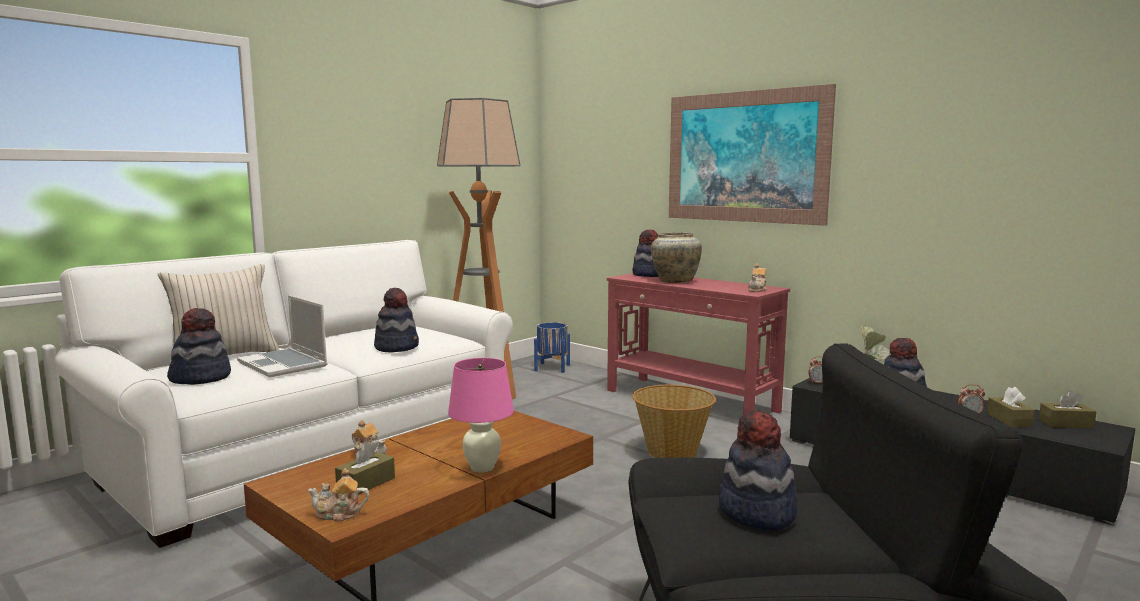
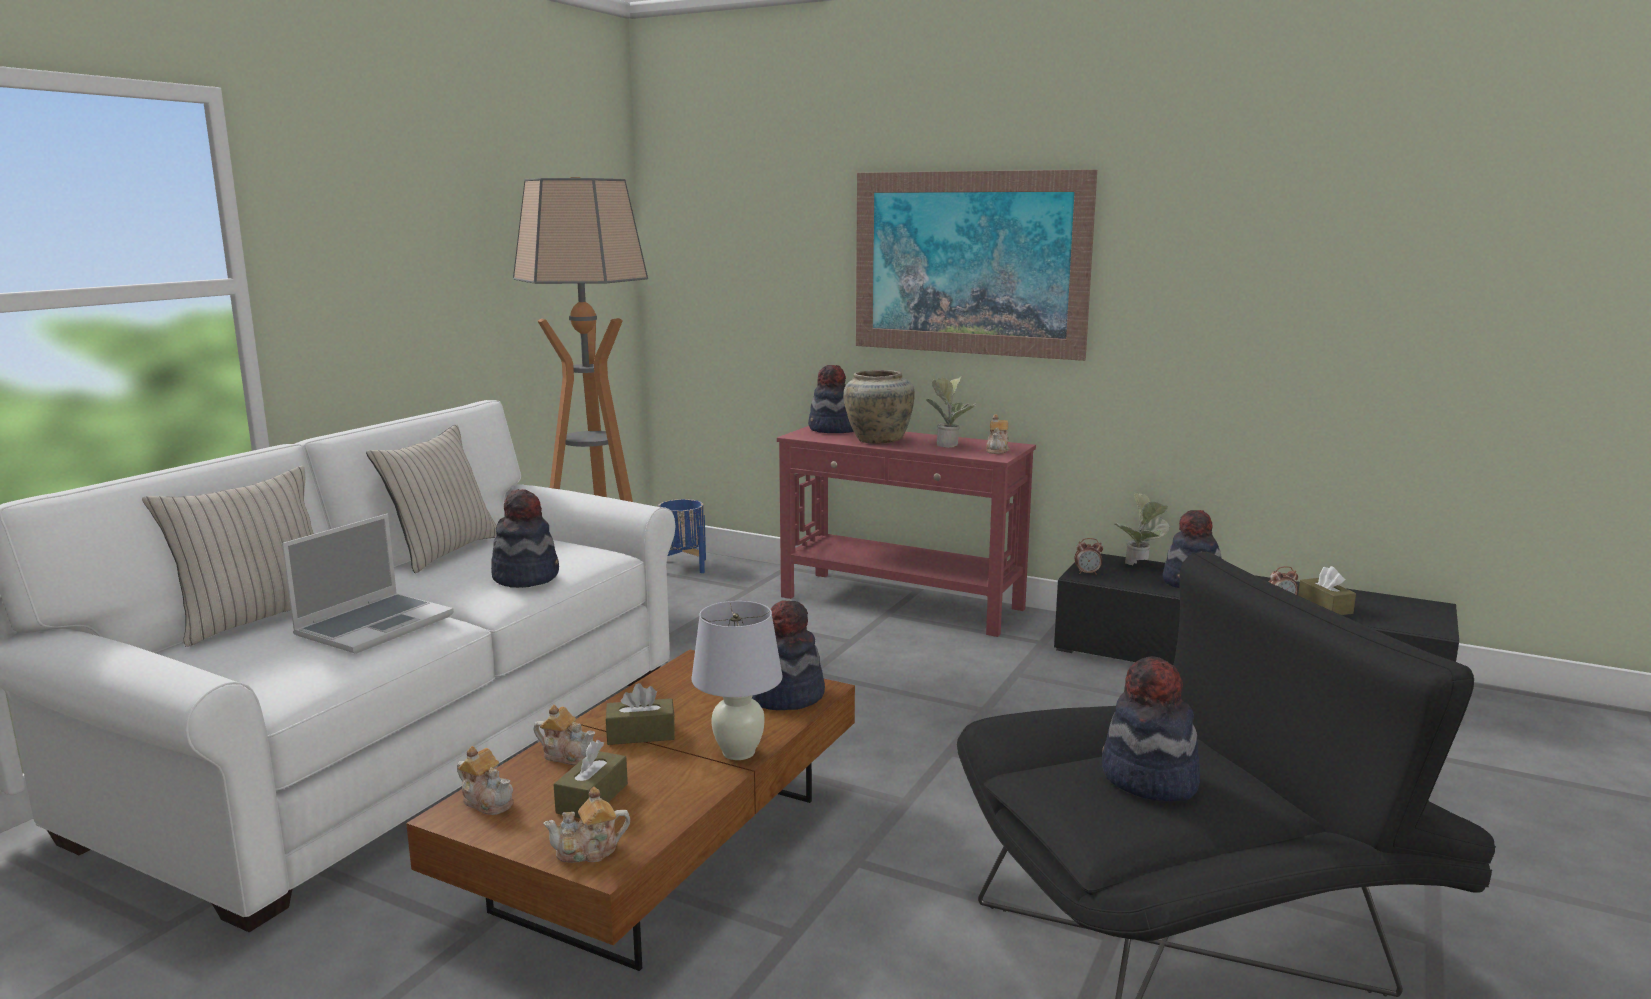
camera: 15 degrees left, 5 degrees up
hat [167,308,231,385] -> hat moved to [752,600,825,710]
laptop [237,295,327,378] -> laptop turned 90 degrees counterclockwise [282,514,454,654]
pink table lamp [448,358,514,473] -> white table lamp [692,601,783,760]
basket [632,385,716,458] -> none
brown tissue box [1039,391,1097,429] -> brown tissue box moved to [606,683,675,745]
none -> beige pillow [366,424,497,573]
none -> teapot [457,746,514,815]
none -> potted plant [926,376,976,448]

